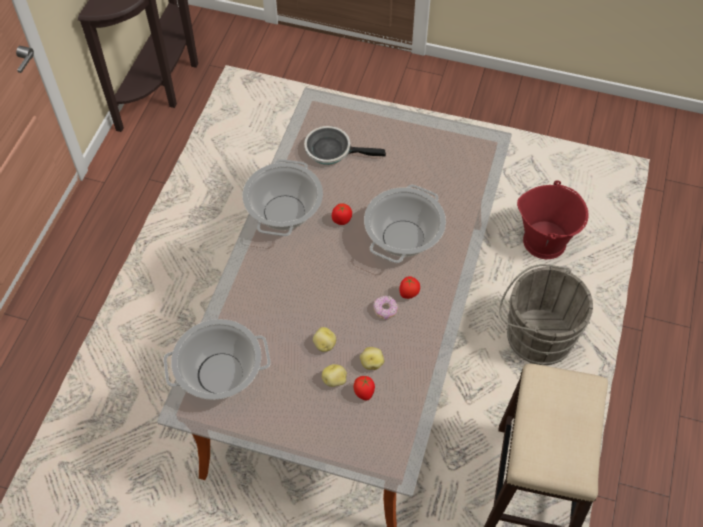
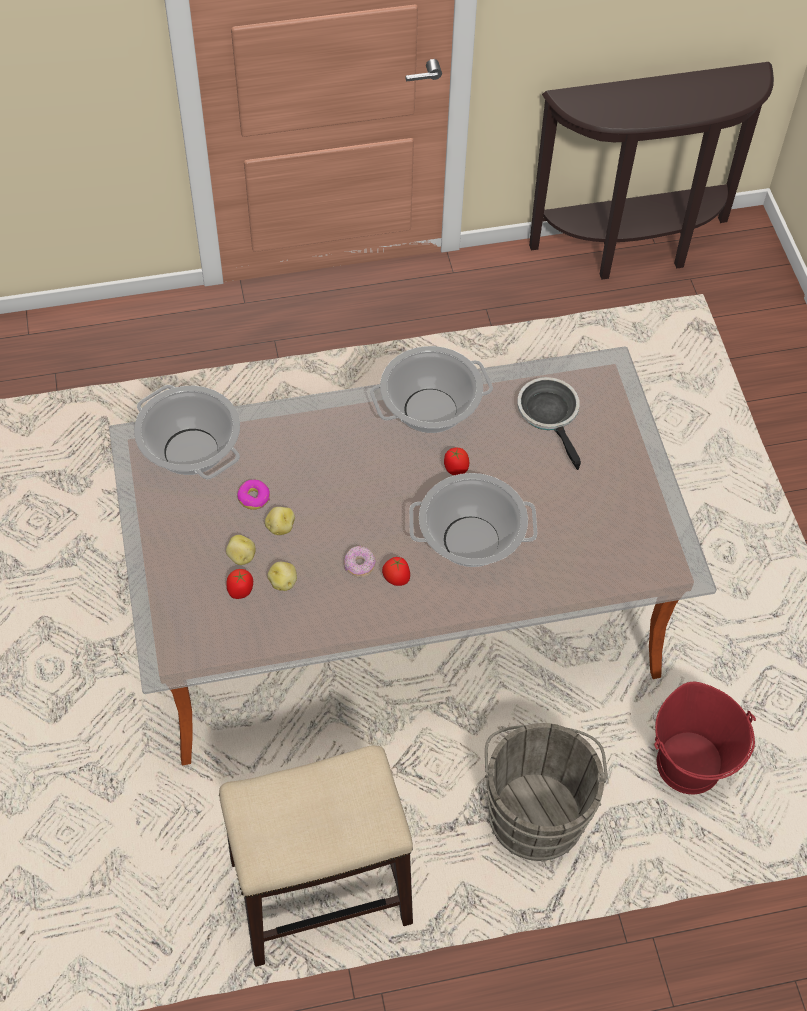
camera: 60 degrees right, 0 degrees up
none -> donut [237,480,270,510]

